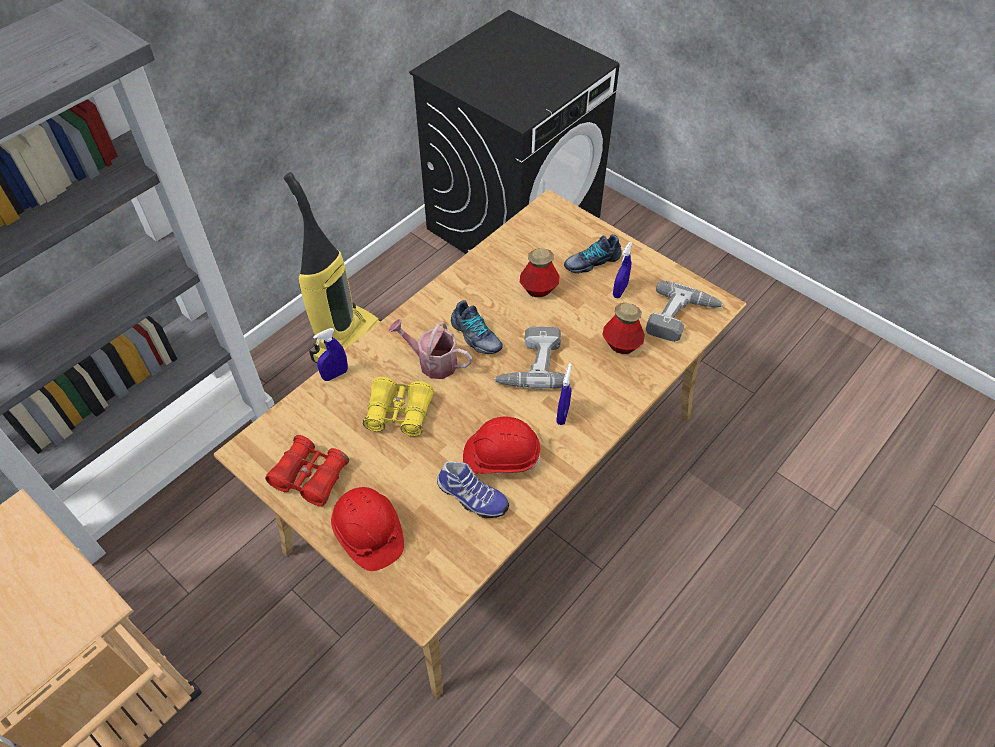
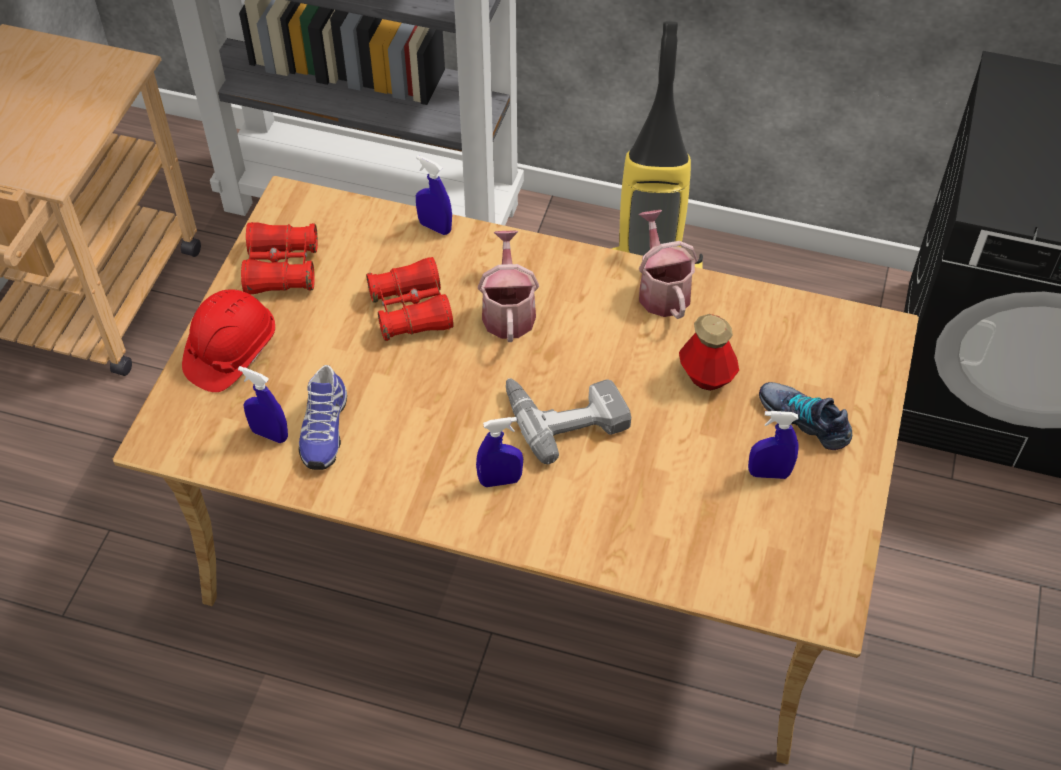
camera: 65 degrees right, 0 degrees up
yellow binoculars [363,377,434,436] -> red binoculars [366,257,454,341]
shoe [451,300,503,354] -> none
red hard hat [463,417,541,474] -> none
bottle [602,303,645,354] -> none
power drill [646,281,723,342] -> none
none -> blue spray bottle [238,366,288,443]
none -> watering can [639,210,698,319]

